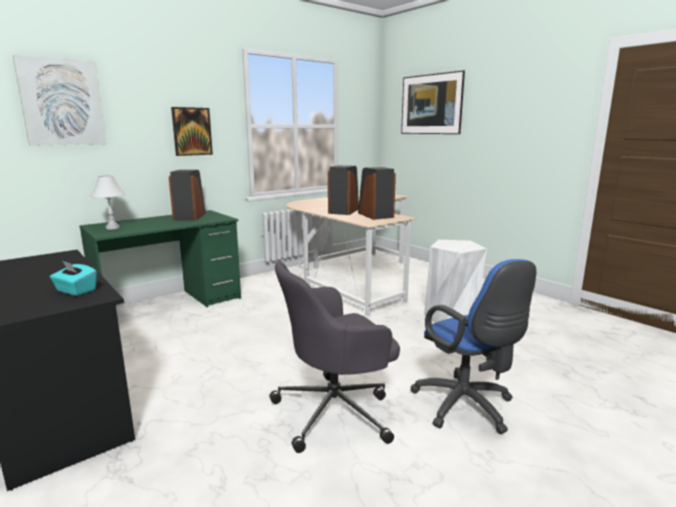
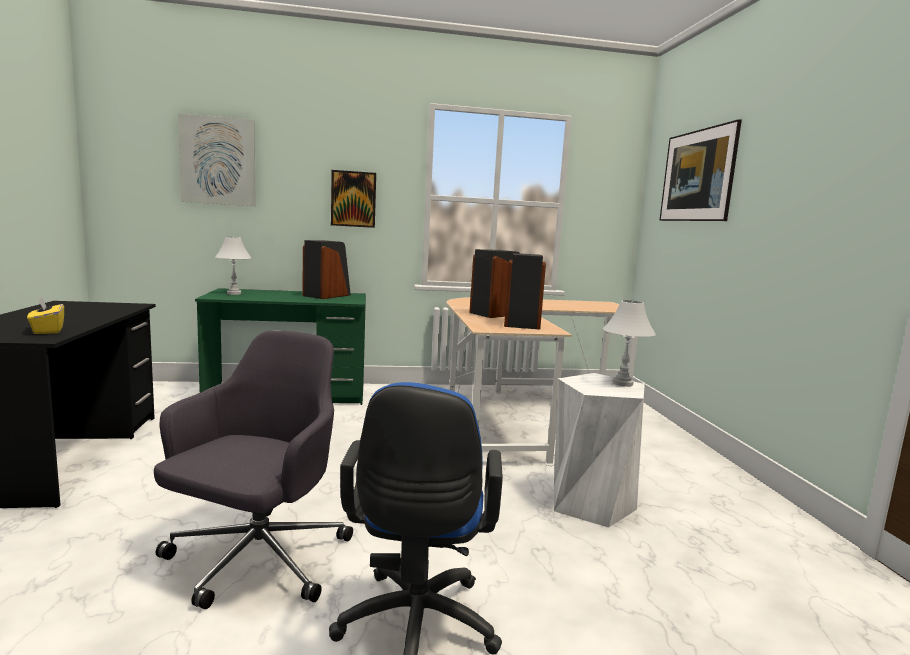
camera: 30 degrees right, 5 degrees down
turquoise tissue box [50,261,97,296] -> yellow tissue box [27,297,64,334]
grey office chair [269,261,400,453] -> grey office chair turned 105 degrees clockwise [154,330,353,609]
none -> white table lamp [603,300,656,387]

